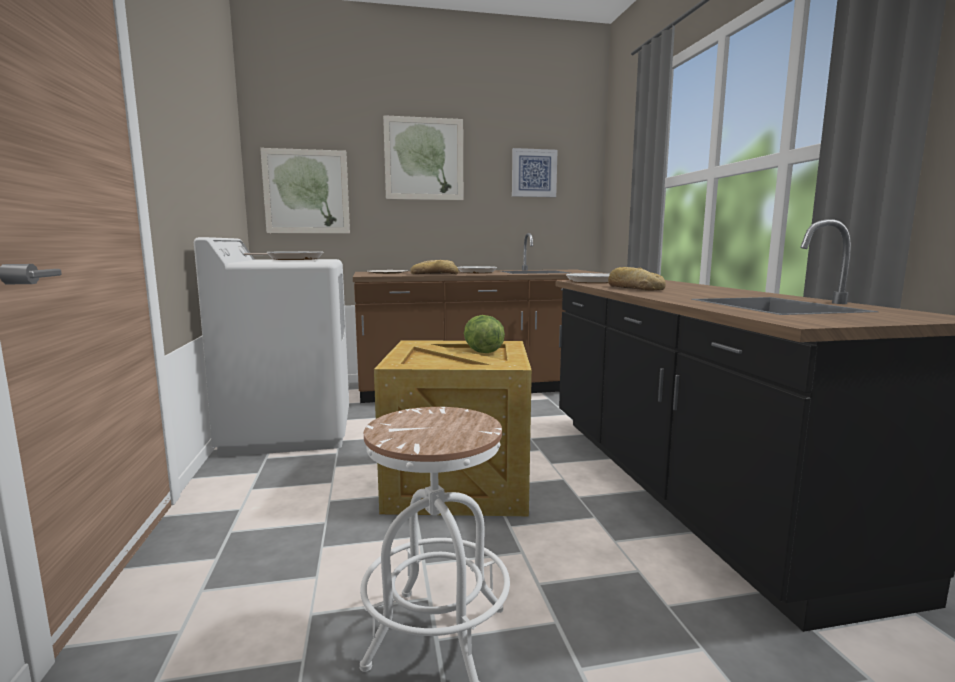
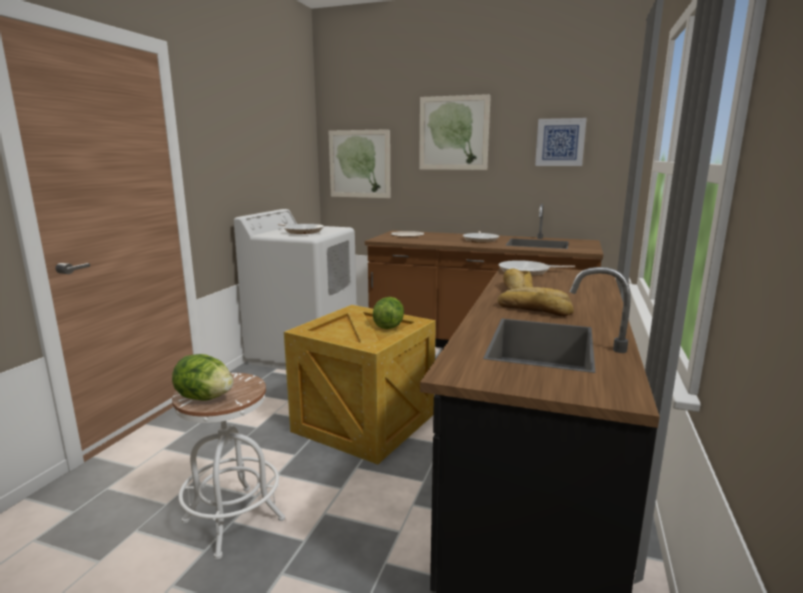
camera: 30 degrees right, 5 degrees up
bread [410,260,459,274] -> bread moved to [498,287,574,317]
none -> lettuce [172,354,233,400]

